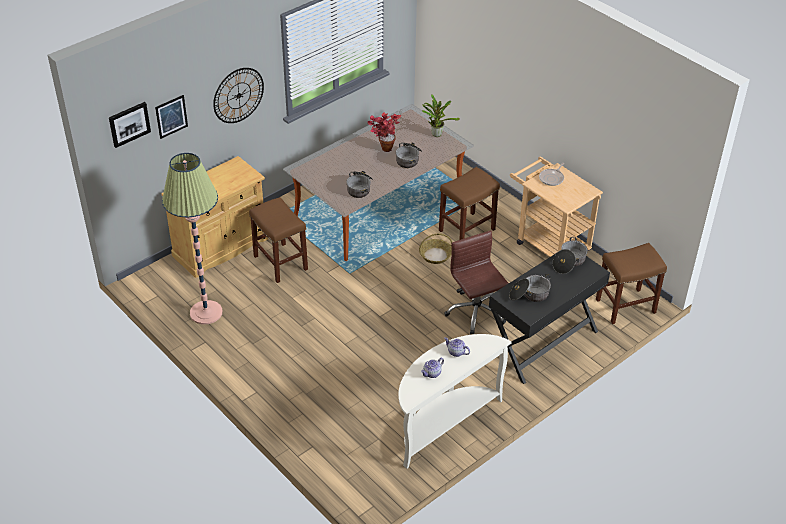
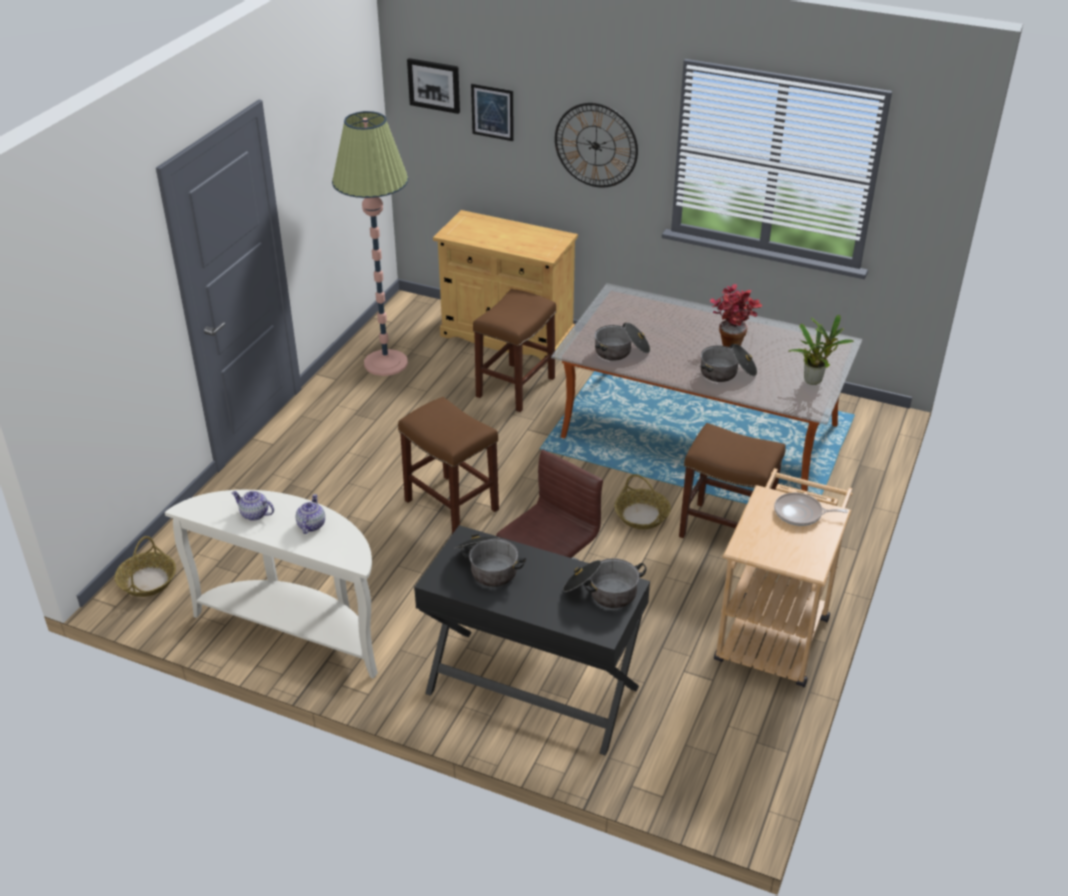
camera: 65 degrees right, 5 degrees down
brown stool [596,243,667,324] -> brown stool moved to [398,397,499,534]
none -> basket [115,536,176,597]

